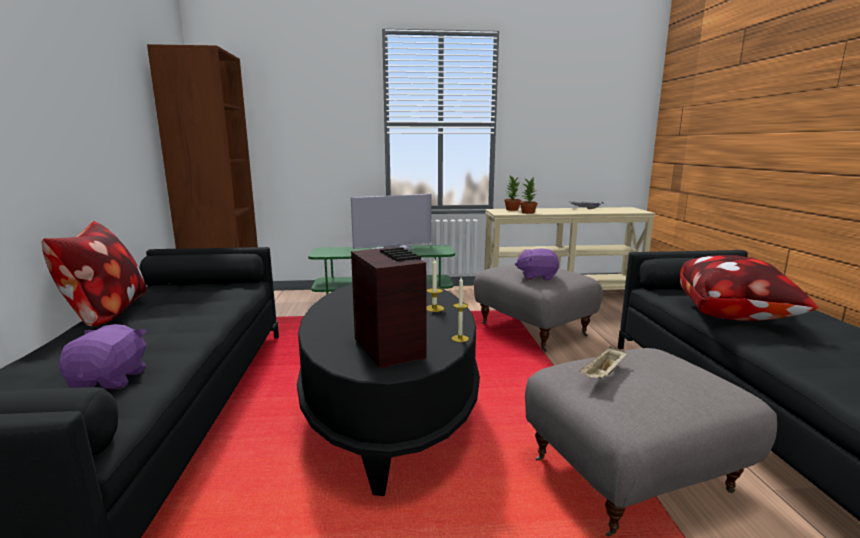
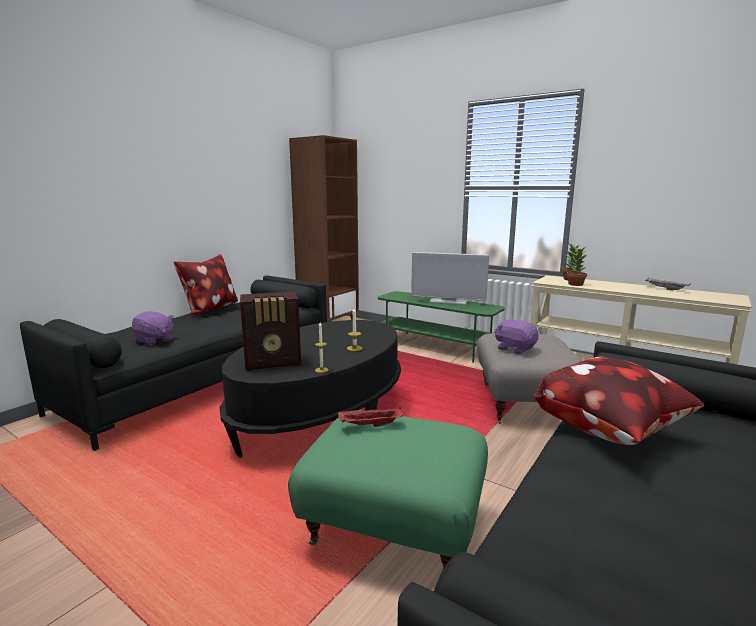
camera: 40 degrees right, 0 degrees up
purple plush toy [59,324,147,389] -> purple plush toy turned 90 degrees clockwise [132,311,174,346]
radio [351,247,427,368] -> radio turned 60 degrees clockwise [240,291,301,371]
grey ottoman [525,348,777,536] -> green ottoman [288,410,488,569]
beige tray [579,346,627,379] -> red tray [338,407,403,427]

